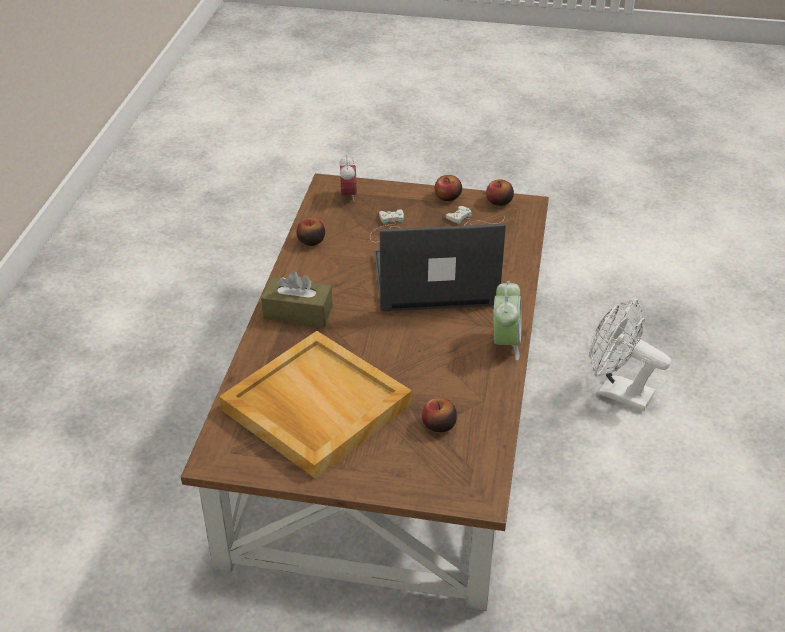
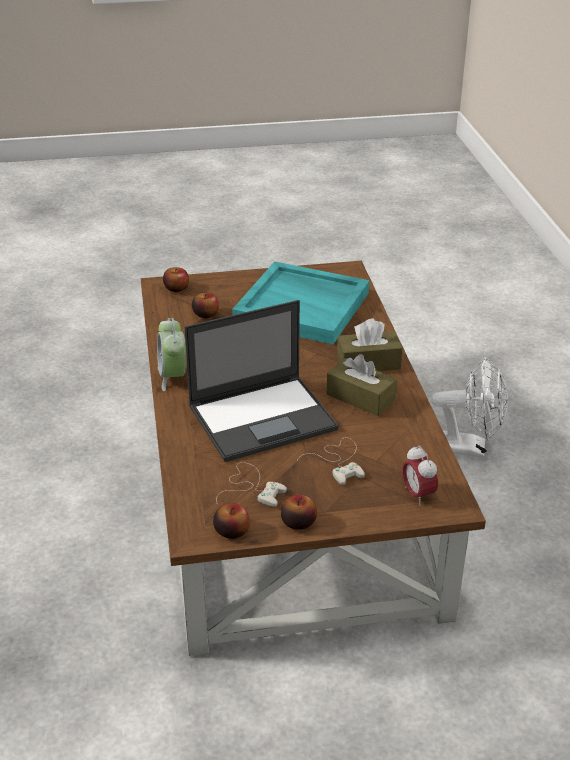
camera: 160 degrees right, 5 degrees down
beige tray [219,331,412,479] -> turquoise tray [232,261,370,344]
apple [296,218,325,246] -> apple moved to [163,267,189,292]
white fan [589,298,671,411] -> white fan moved to [431,357,508,458]
none -> brown tissue box [327,354,397,416]

